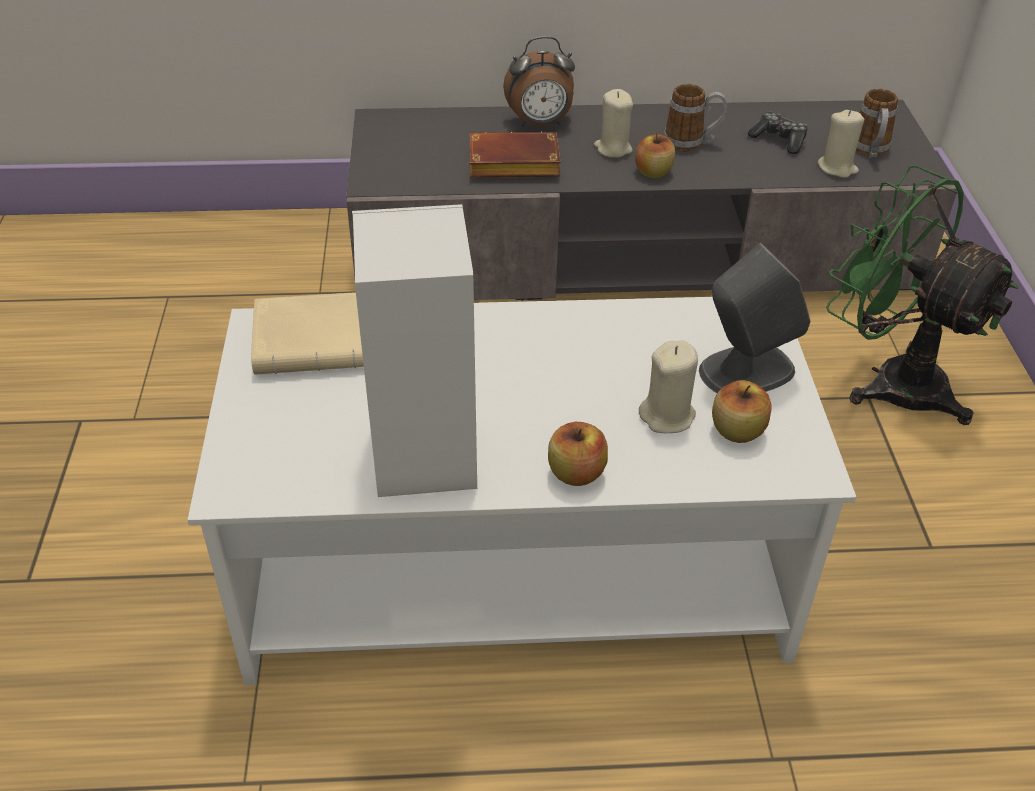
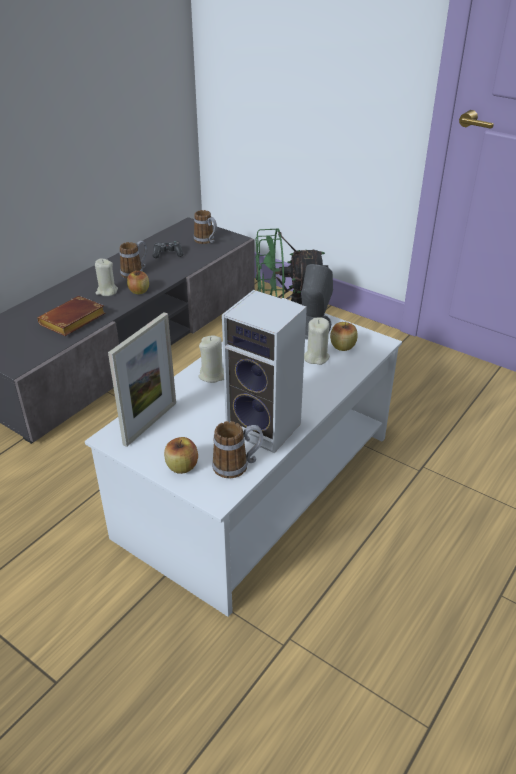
camera: 50 degrees left, 5 degrees down
beige book [251,292,364,375] -> picture frame [108,312,176,447]
alarm clock [503,36,575,127] -> none
apple [548,422,608,486] -> apple moved to [164,437,198,474]
beige candle [818,110,864,178] -> beige candle moved to [199,335,224,383]
none -> mug [212,421,263,478]

